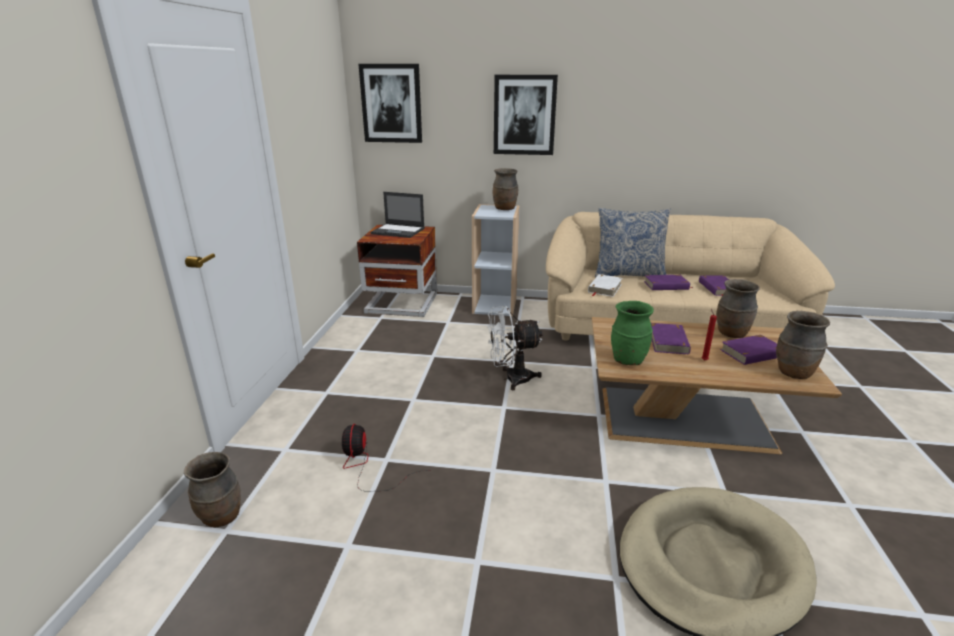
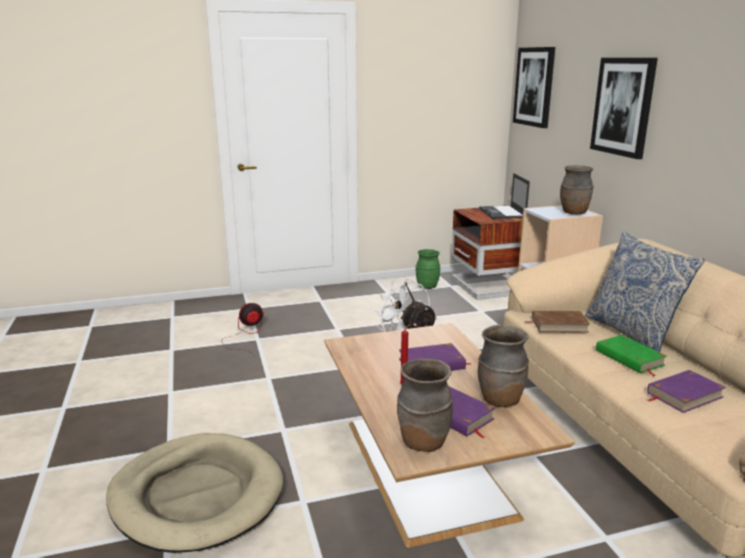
camera: 65 degrees right, 5 degrees down
brown vase [184,452,241,527] -> none
white book [588,274,622,297] -> brown book [525,311,590,333]
green vase [611,301,654,365] -> green vase moved to [416,249,440,289]
purple book [644,275,693,290] -> green book [596,335,667,376]

